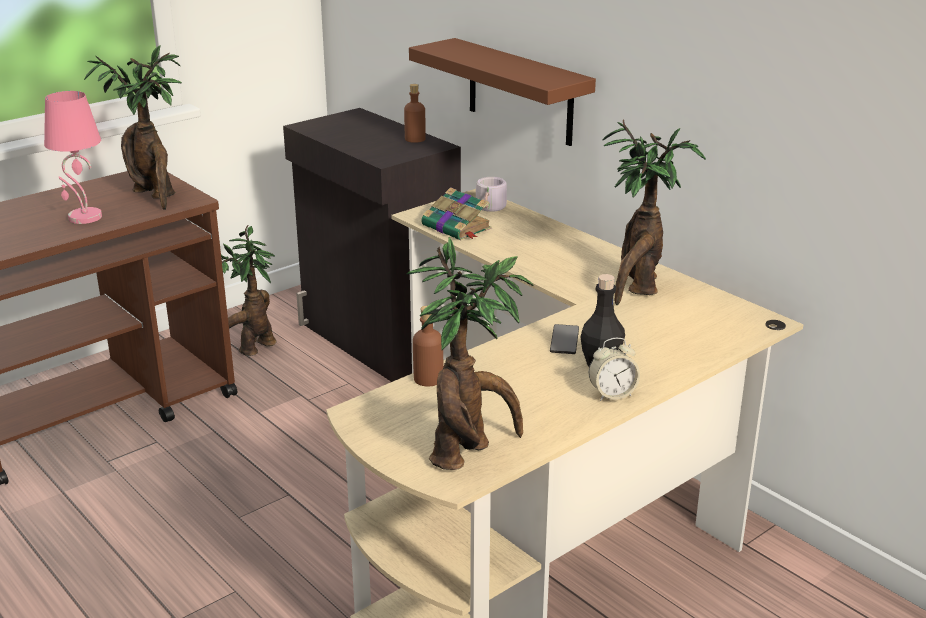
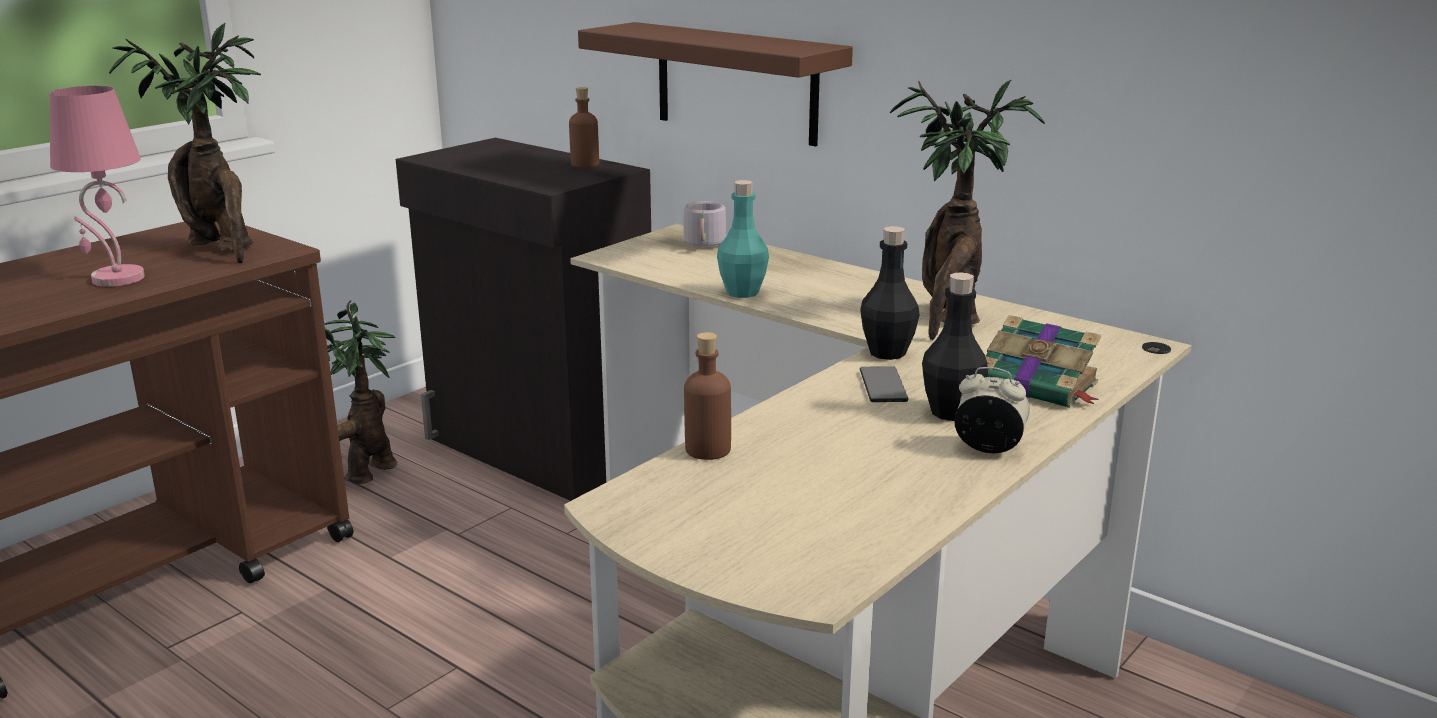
camera: 10 degrees left, 5 degrees down
potted plant [406,237,534,470] -> none
book [421,187,491,241] -> book moved to [985,315,1101,408]
alarm clock [589,338,640,401] -> alarm clock turned 135 degrees counterclockwise [954,367,1030,453]
none -> turquoise bottle [717,180,769,298]
none -> black bottle [860,226,920,360]

